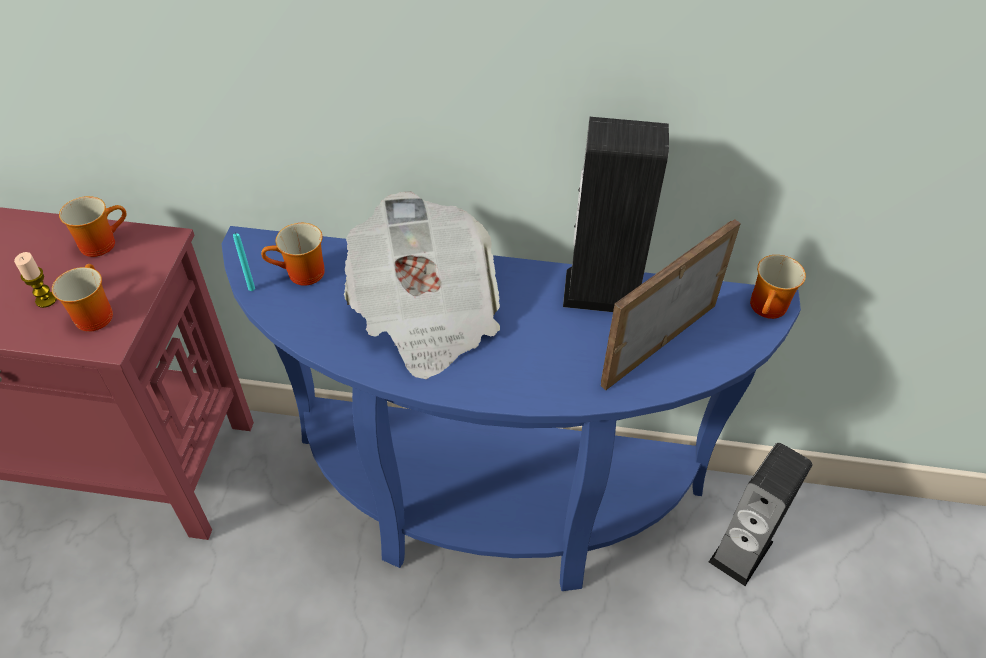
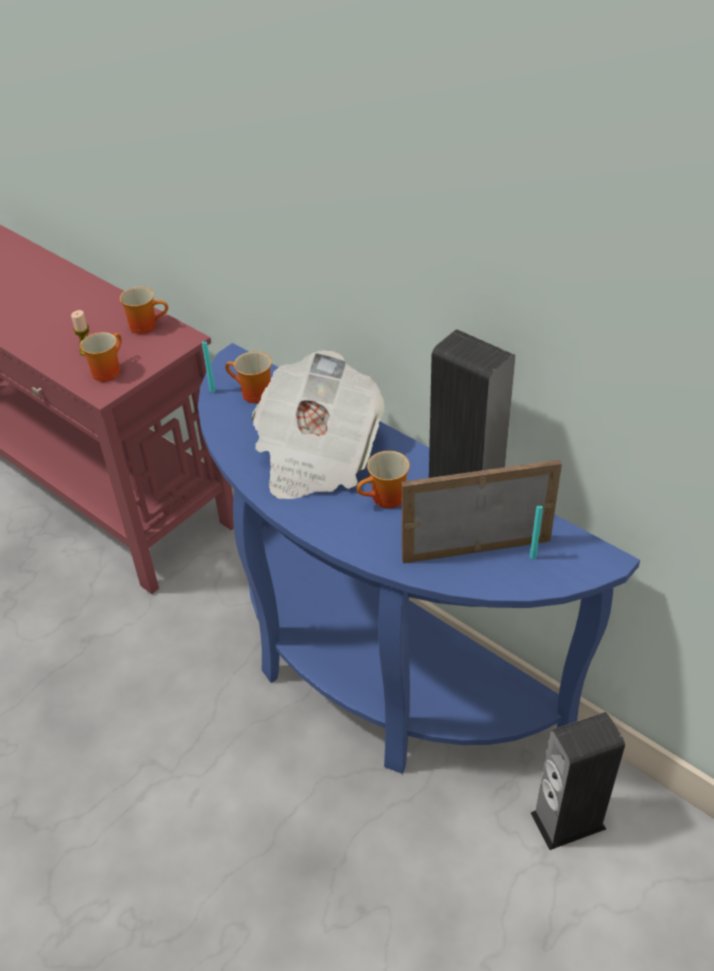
camera: 35 degrees right, 5 degrees down
mug [750,255,806,319] -> mug moved to [357,451,410,508]
none -> turquoise candle [530,506,543,559]

